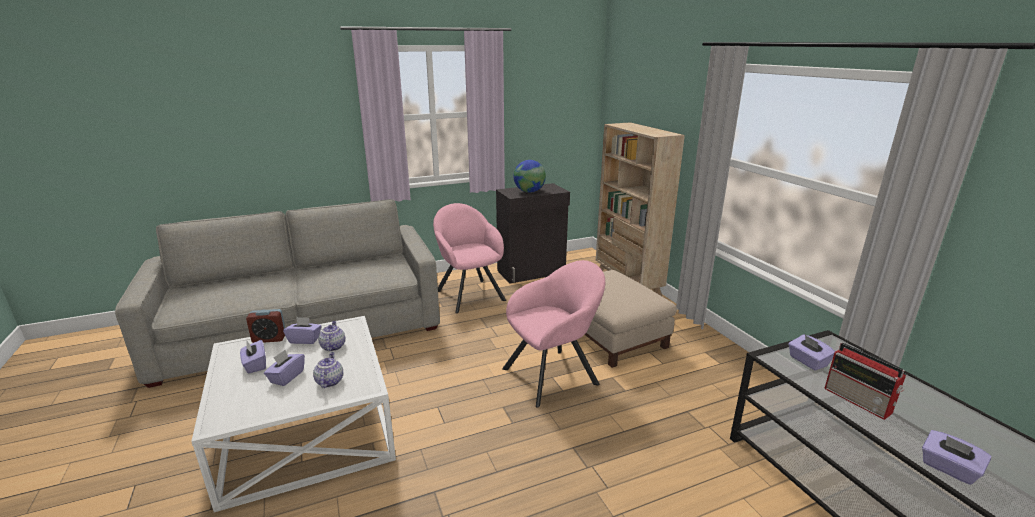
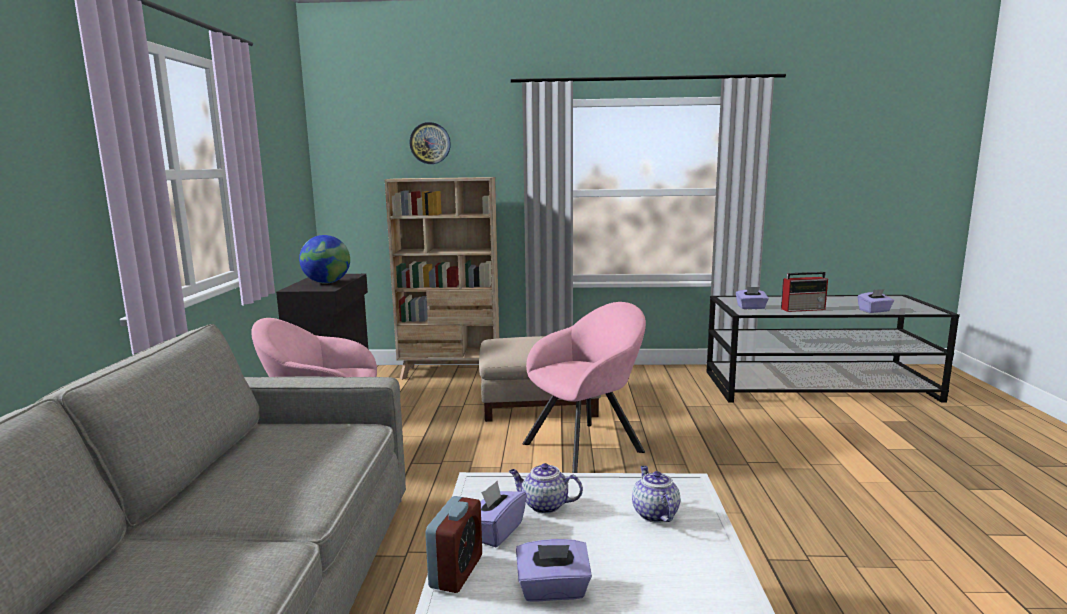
camera: 65 degrees left, 10 degrees down
purple tissue box [264,350,305,386] -> none
teapot [313,352,343,388] -> teapot turned 60 degrees clockwise [632,466,680,523]
pink armchair [502,260,605,408] -> pink armchair turned 60 degrees clockwise [522,302,646,473]
none -> wall clock [410,122,451,164]

